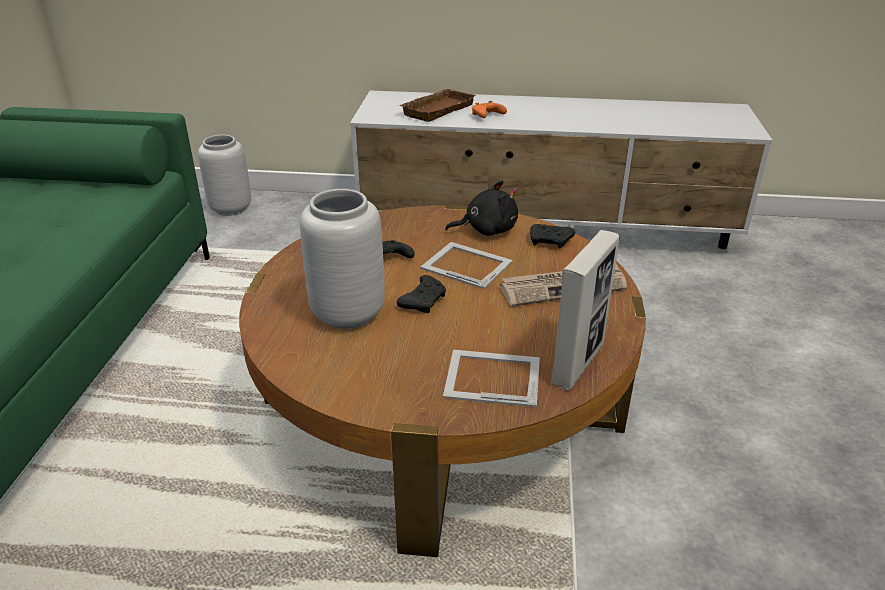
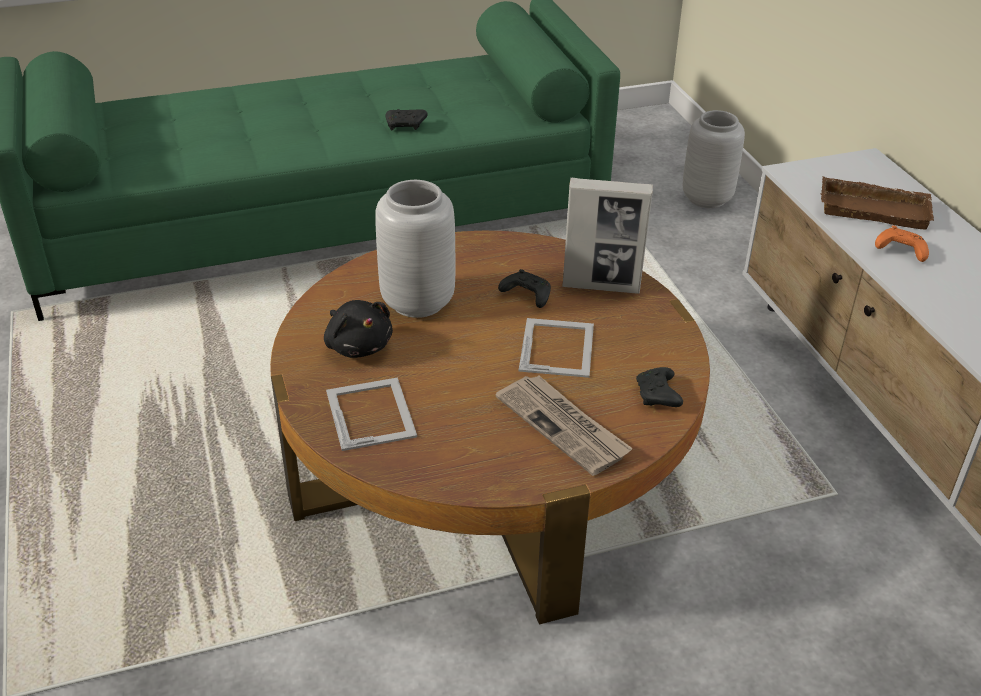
camera: 65 degrees right, 5 degrees up
black game controller [397,275,446,313] -> black game controller moved to [386,109,428,130]
black plush toy [445,180,518,236] -> black plush toy moved to [324,300,393,358]
picture frame [551,230,620,390] -> picture frame moved to [562,178,653,294]

